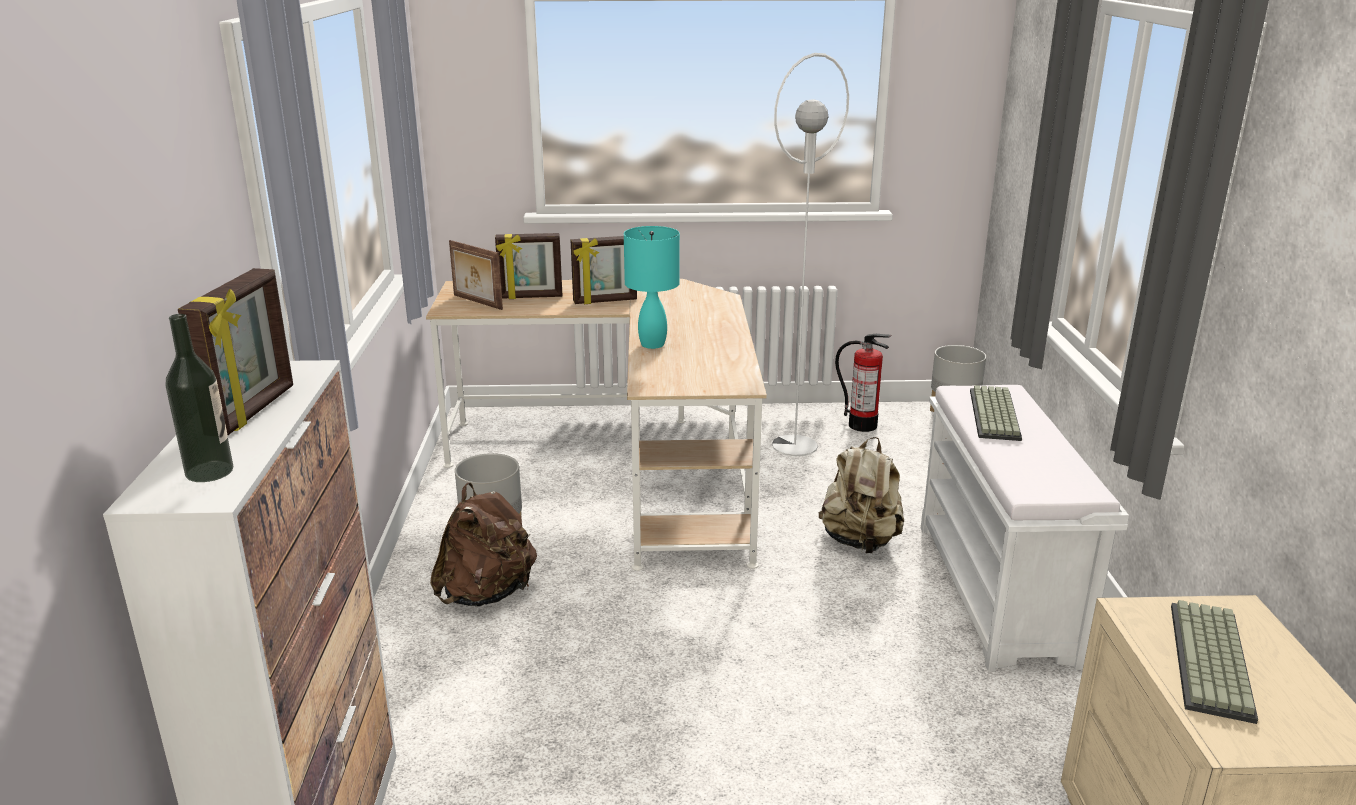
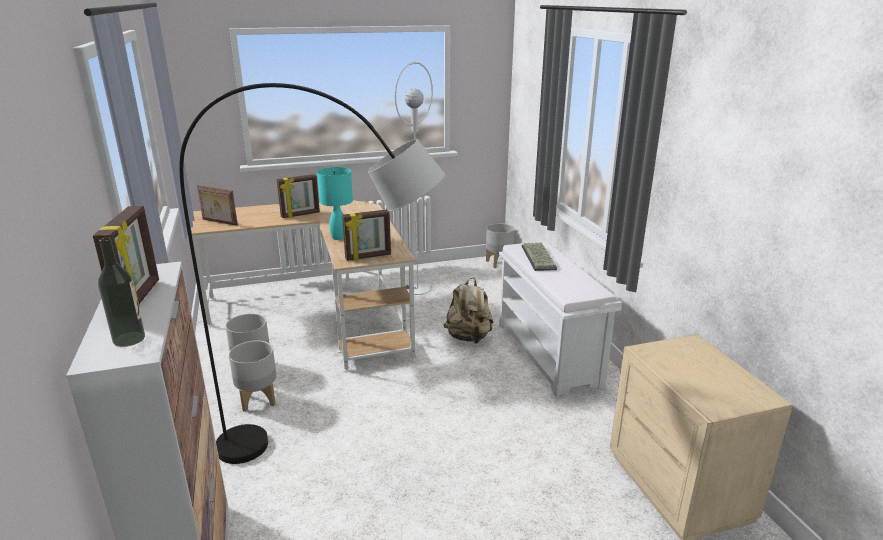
camera: 15 degrees left, 0 degrees up
brown backpack [430,483,537,606] -> grey planter [229,340,277,412]
picture frame [495,233,562,299] -> picture frame moved to [342,210,391,261]
fire extinguisher [835,334,892,432] -> none
keyboard [1171,600,1258,724] -> none
none -> grey floor lamp [179,83,445,464]

